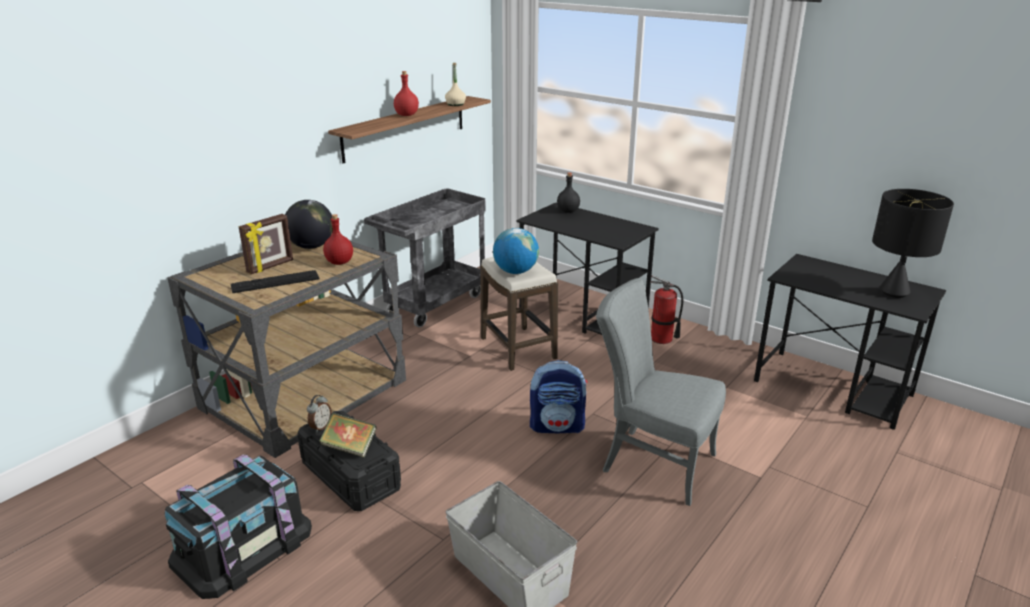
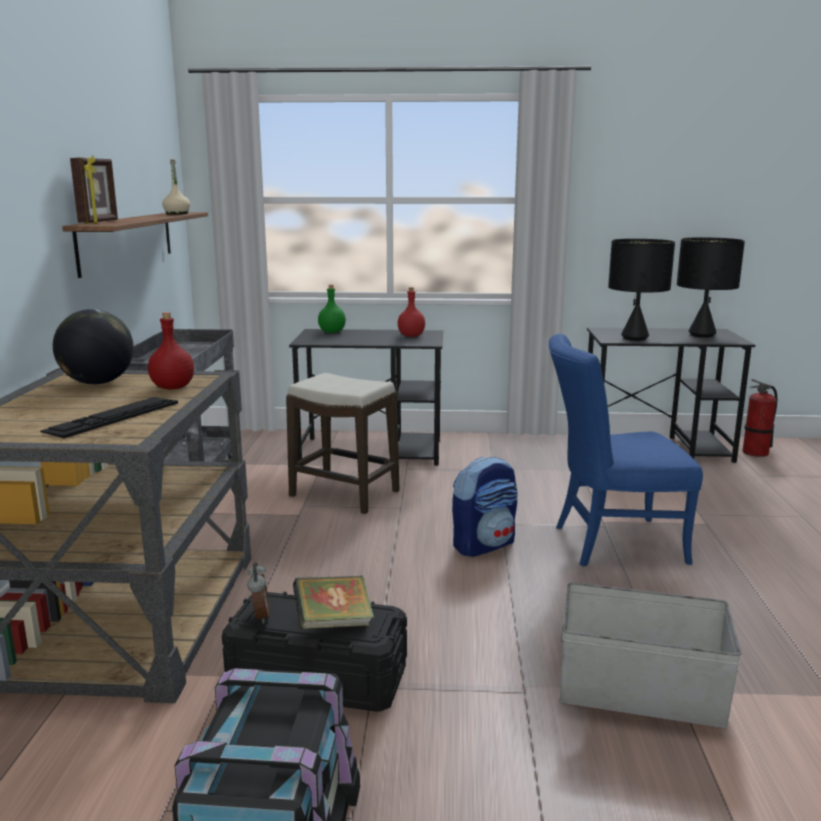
camera: 35 degrees left, 10 degrees down
picture frame [239,214,293,274] -> picture frame moved to [70,156,118,224]
red bottle [394,71,419,116] -> red bottle moved to [397,287,425,337]
globe [493,228,539,274] -> none
black bottle [557,172,580,213] -> green bottle [318,285,346,333]
grey chair [596,278,726,506] -> blue chair [548,334,703,567]
fire extinguisher [650,275,683,344] -> fire extinguisher moved to [743,379,777,457]
none -> black table lamp [608,239,675,341]

